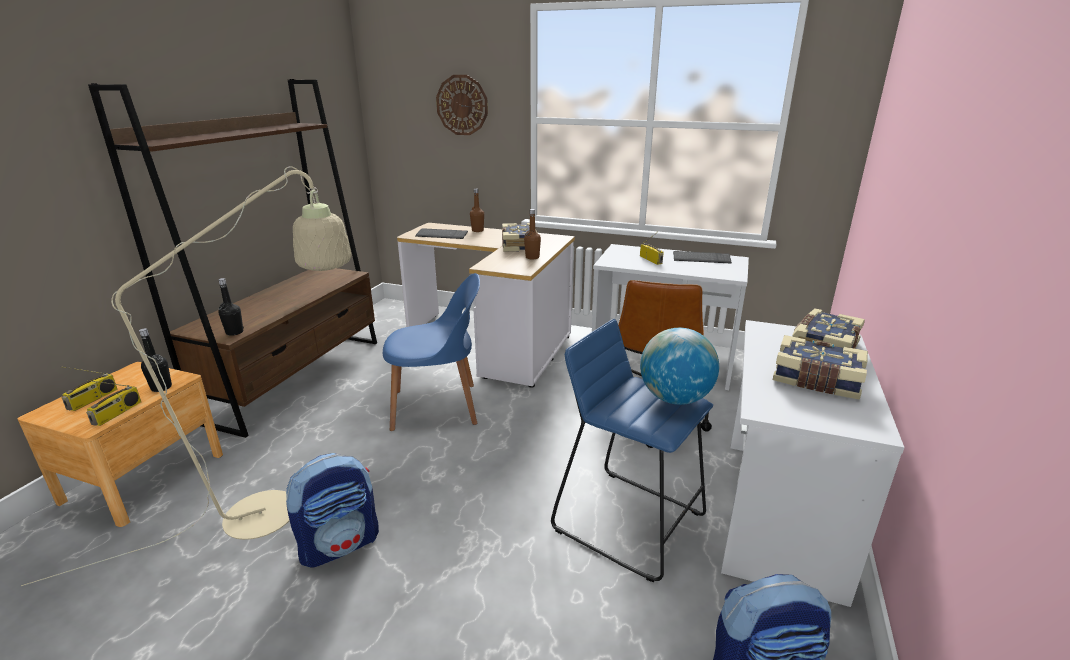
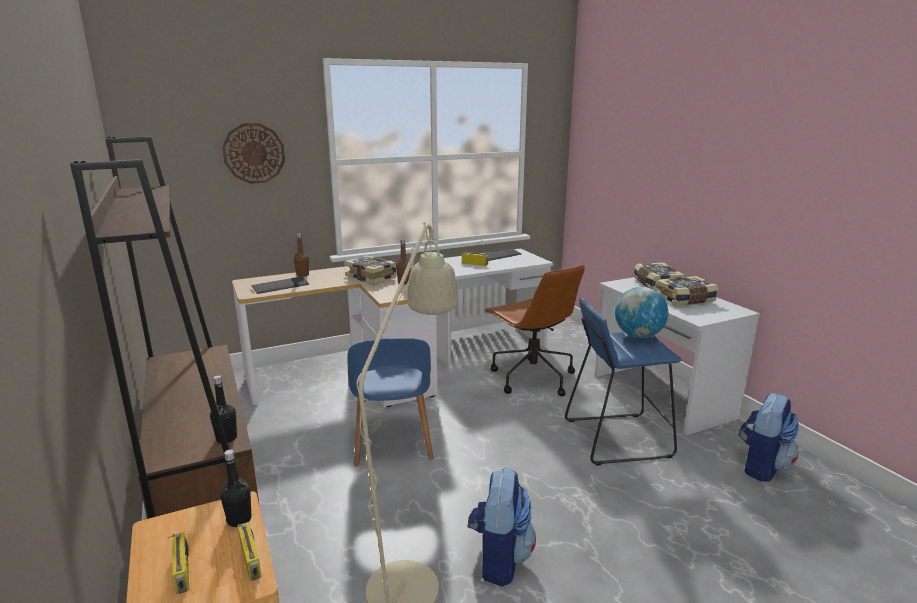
camera: 45 degrees left, 5 degrees down
blue chair [383,273,480,431] -> blue chair turned 135 degrees clockwise [348,338,434,466]

